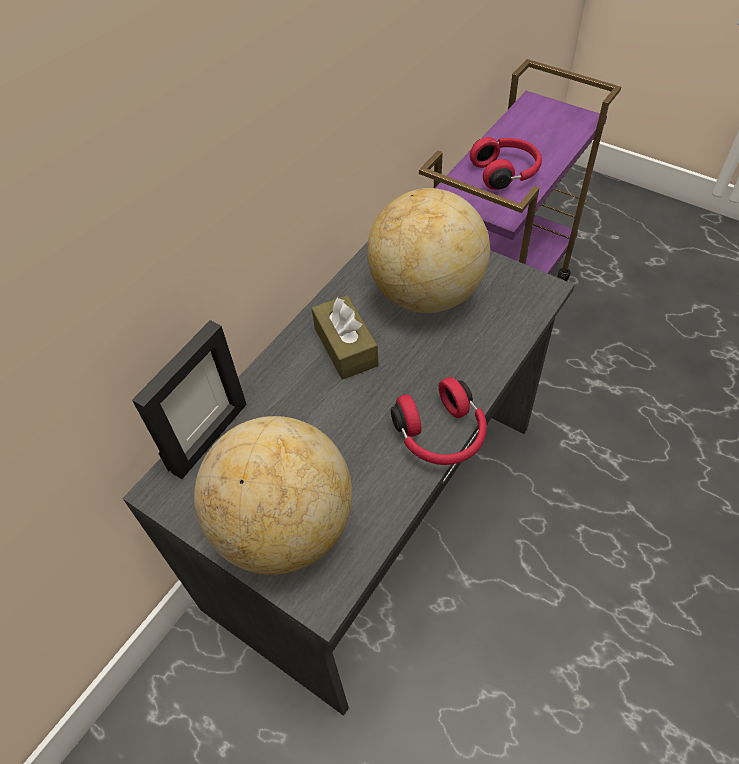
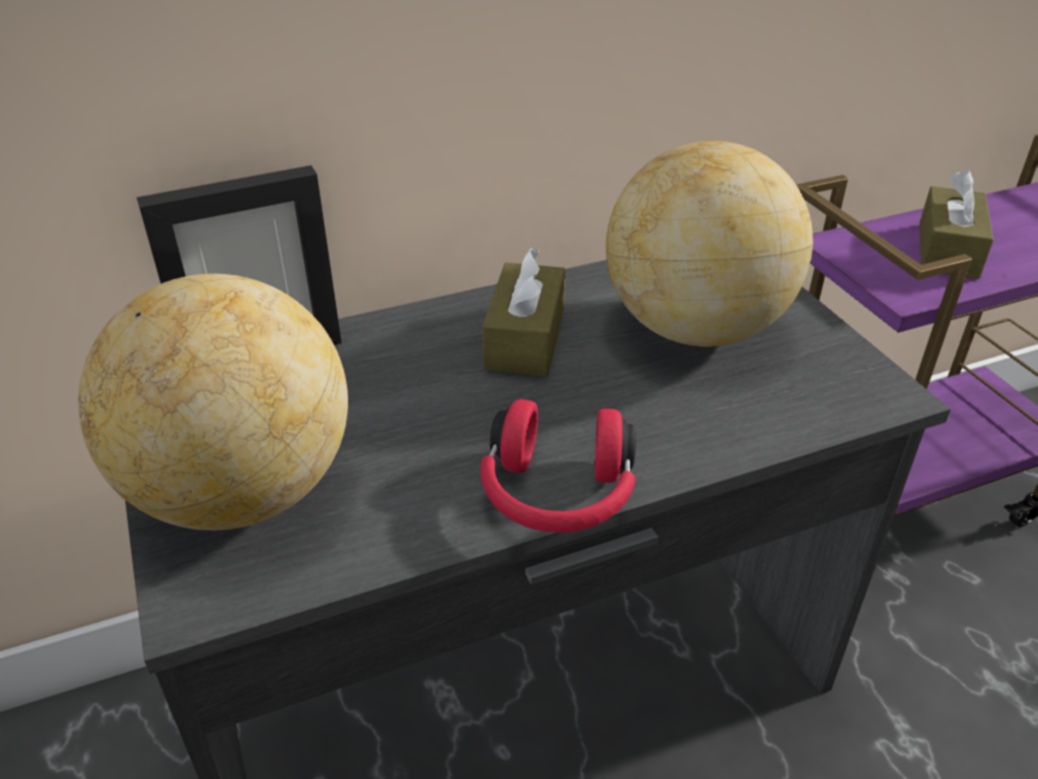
camera: 30 degrees right, 15 degrees down
red headphones [470,137,542,190] -> brown tissue box [919,169,993,279]

